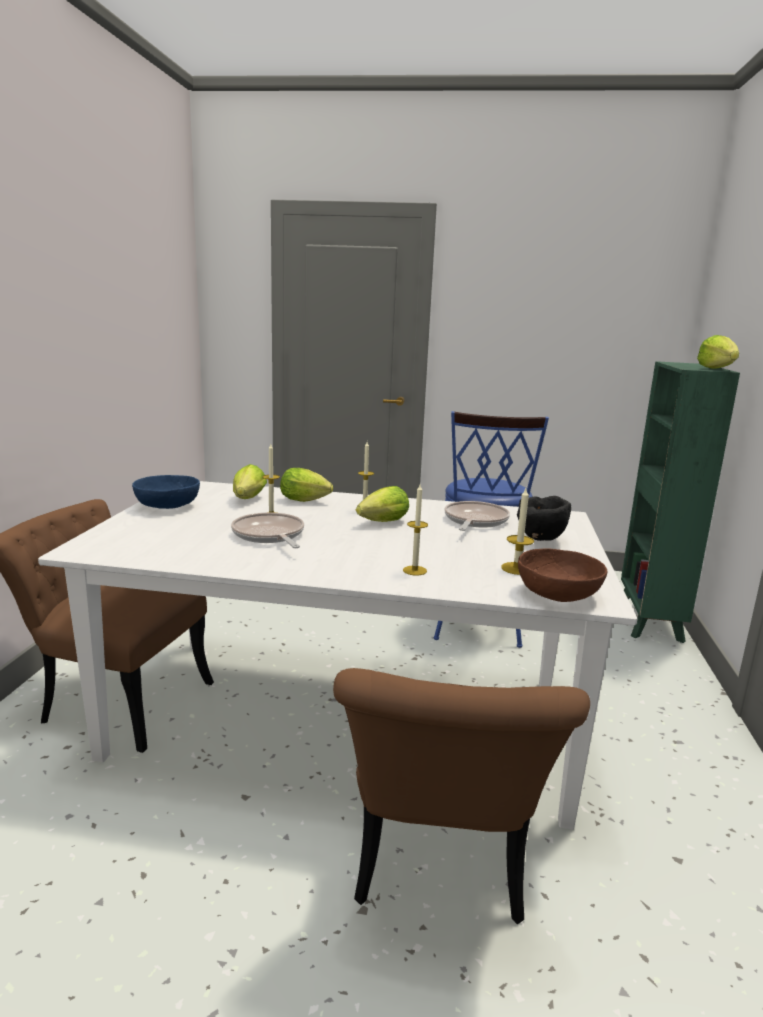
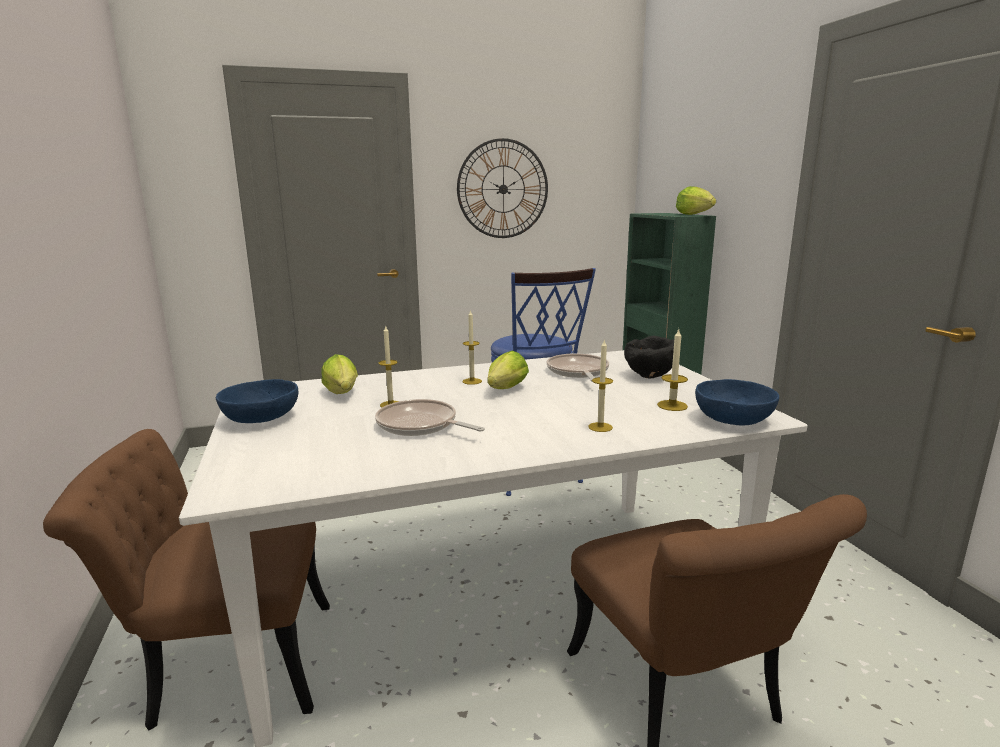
camera: 25 degrees left, 0 degrees up
lettuce [280,468,333,502] -> none
brown bowl [518,548,607,602] -> blue bowl [695,379,779,425]
none -> wall clock [457,138,548,238]

